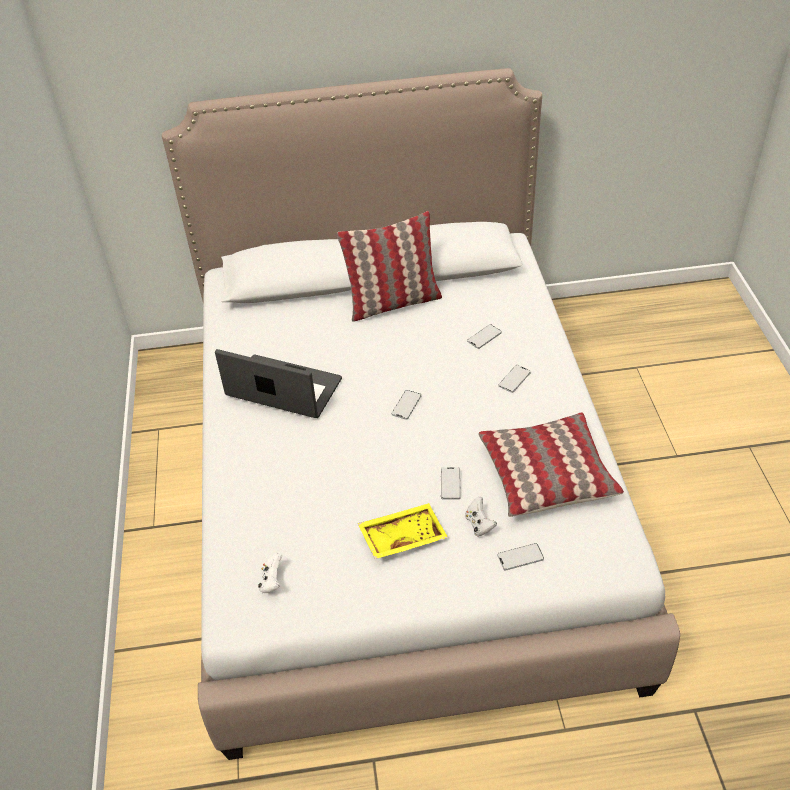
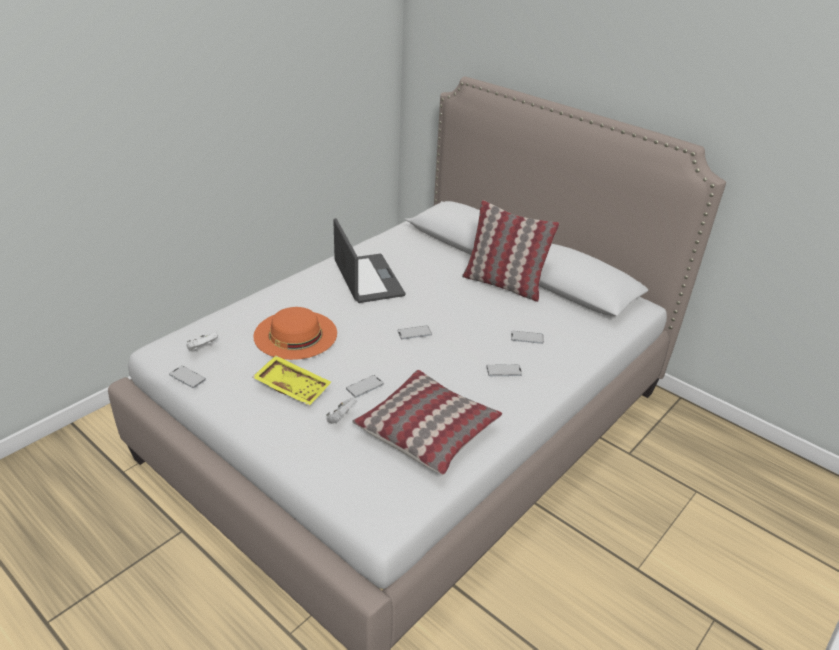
camera: 45 degrees right, 10 degrees down
phone [498,543,544,570] -> phone moved to [169,366,206,388]
none -> orange hat [253,307,337,360]

